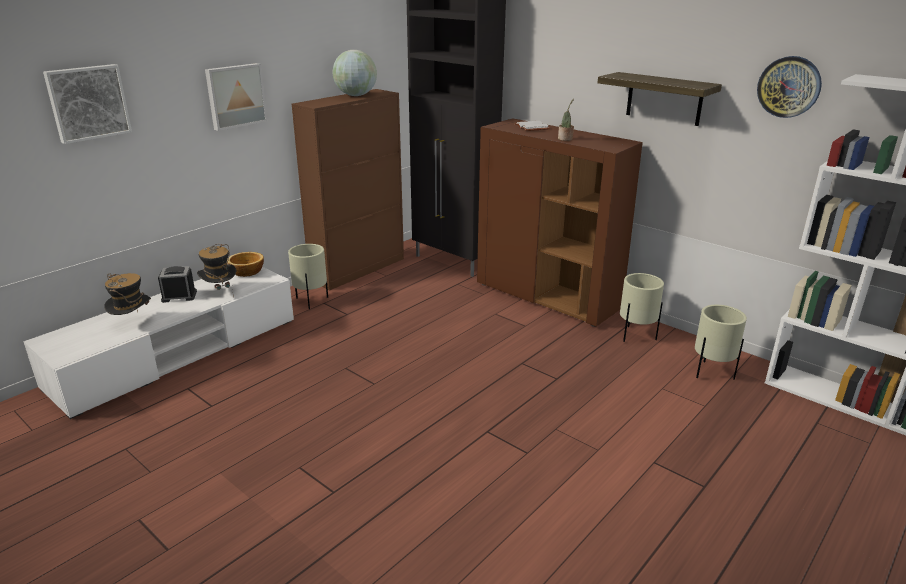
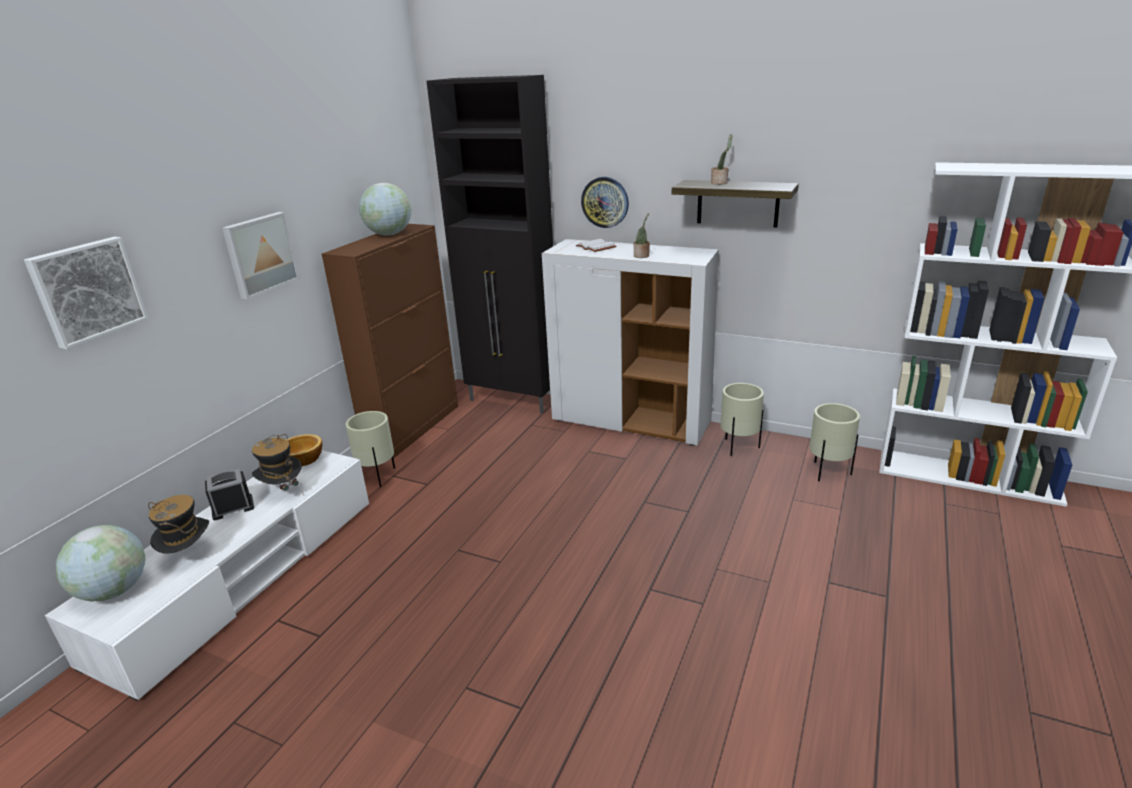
camera: 15 degrees left, 0 degrees up
brown cabinet [477,118,643,327] -> white cabinet [542,239,719,446]
wall clock [757,56,822,118] -> wall clock moved to [581,177,629,228]
none -> globe [56,525,145,602]
none -> potted plant [711,134,733,185]

